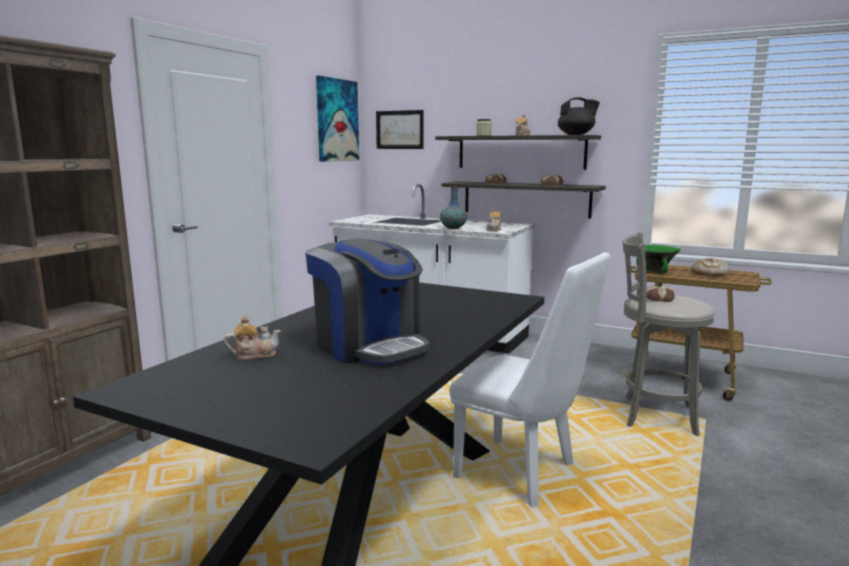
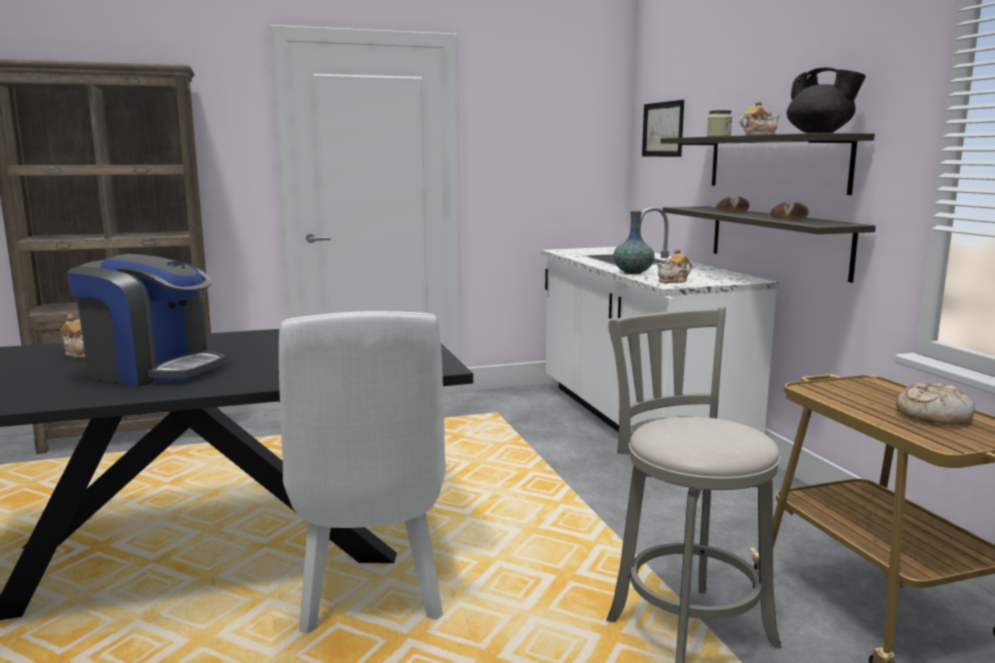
camera: 45 degrees right, 0 degrees up
coffee machine [305,238,429,365] -> coffee machine turned 75 degrees counterclockwise [67,254,226,386]
picture [316,76,359,162] -> none
green bowl [636,245,680,273] -> none
bread [646,285,675,302] -> none

